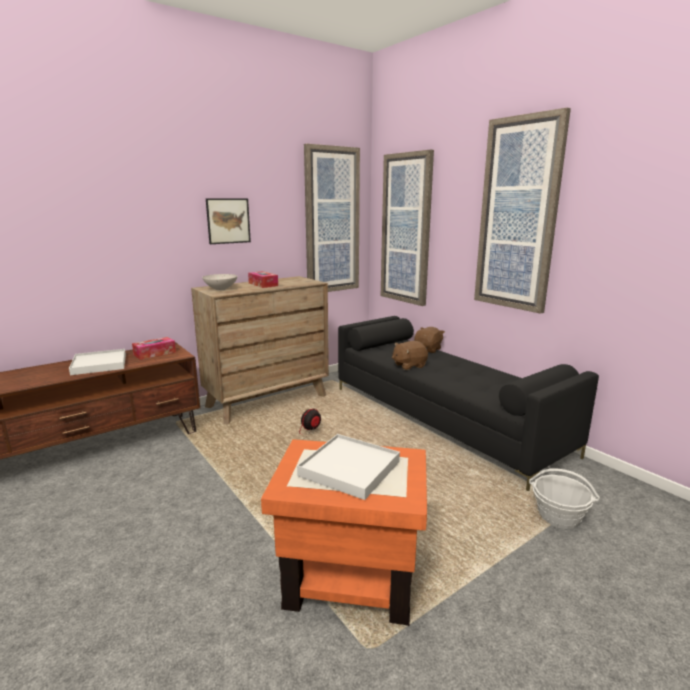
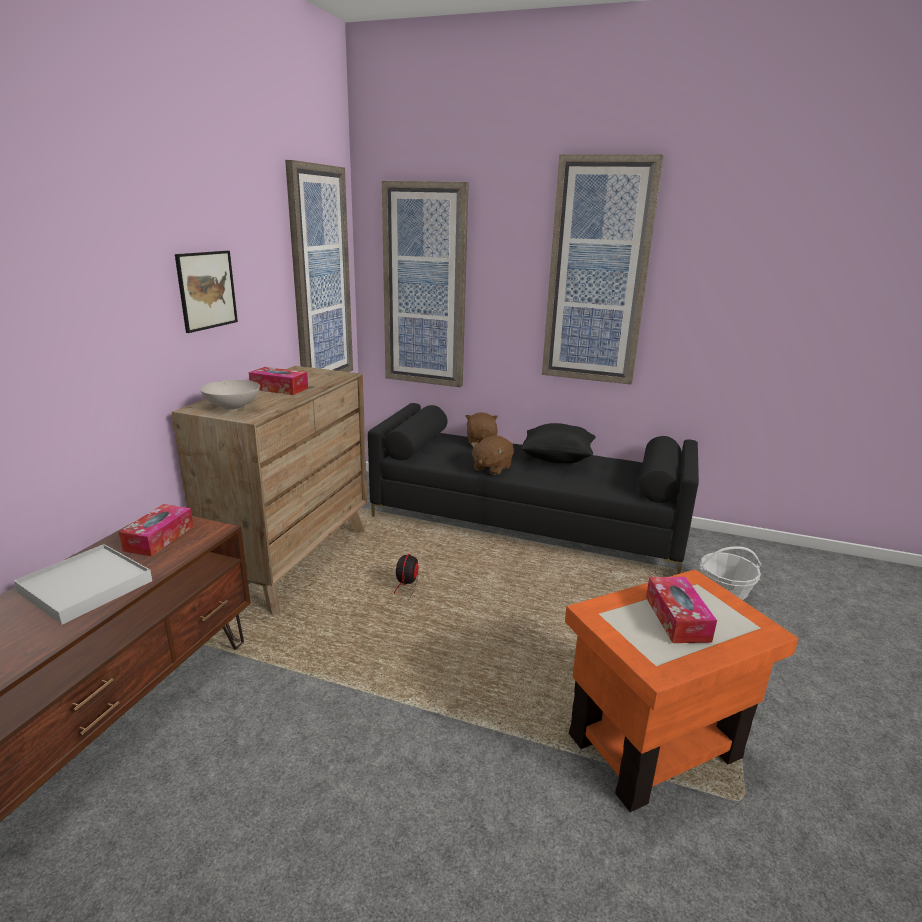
camera: 35 degrees left, 5 degrees up
white tray [297,434,400,500] -> tissue box [646,577,717,643]
none -> black pillow [520,423,596,464]

